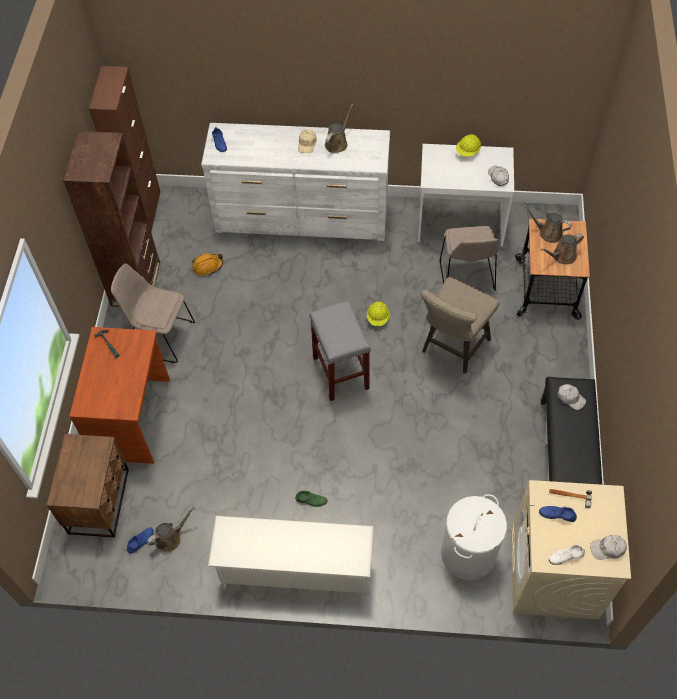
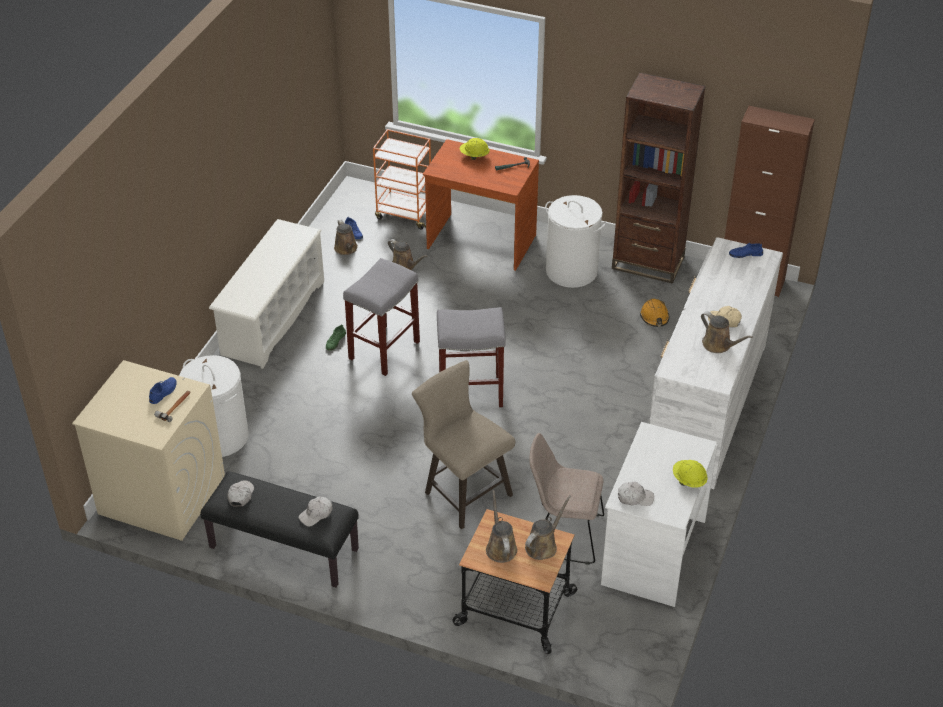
camera: 105 degrees right, 15 degrees down
brown nightstand [47,434,129,538] -> orange cart [373,129,431,230]
beige chair [111,263,195,363] -> white laundry basket [545,195,606,288]
yellow hard hat [367,302,390,326] -> yellow hard hat moved to [459,138,490,160]
white shoe [548,545,585,565] -> none
white cap [590,535,627,560] -> white cap moved to [227,480,254,507]
none -> grey stool [343,258,420,376]
none -> brown watering can [388,239,428,270]

